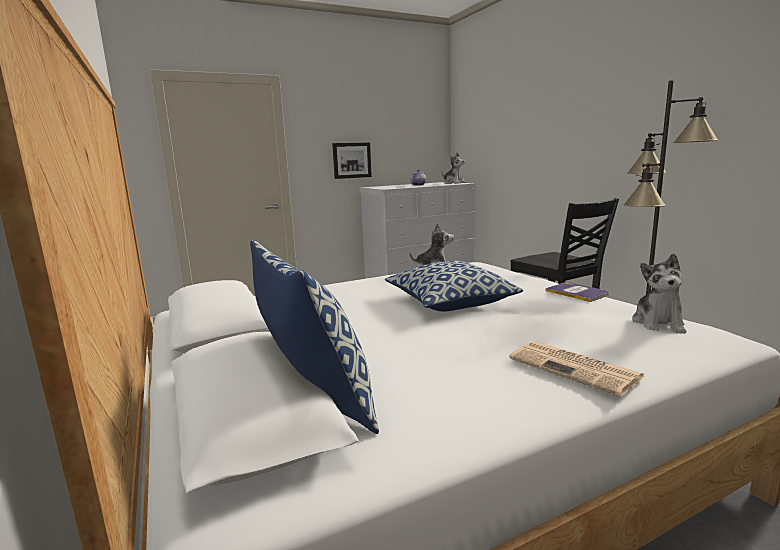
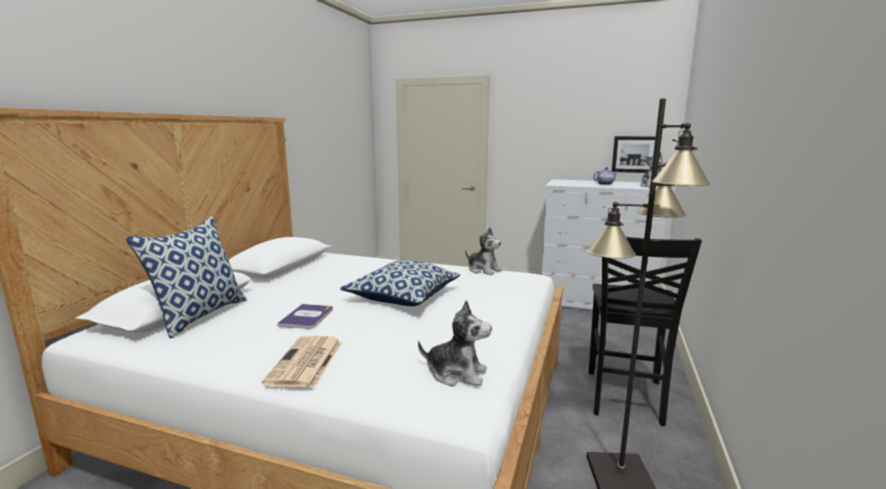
camera: 45 degrees right, 0 degrees up
picture [332,143,372,179] -> picture moved to [612,136,656,173]
book [546,282,609,302] -> book moved to [277,304,333,329]
plush toy [632,254,686,334] -> plush toy turned 135 degrees counterclockwise [418,300,492,387]

